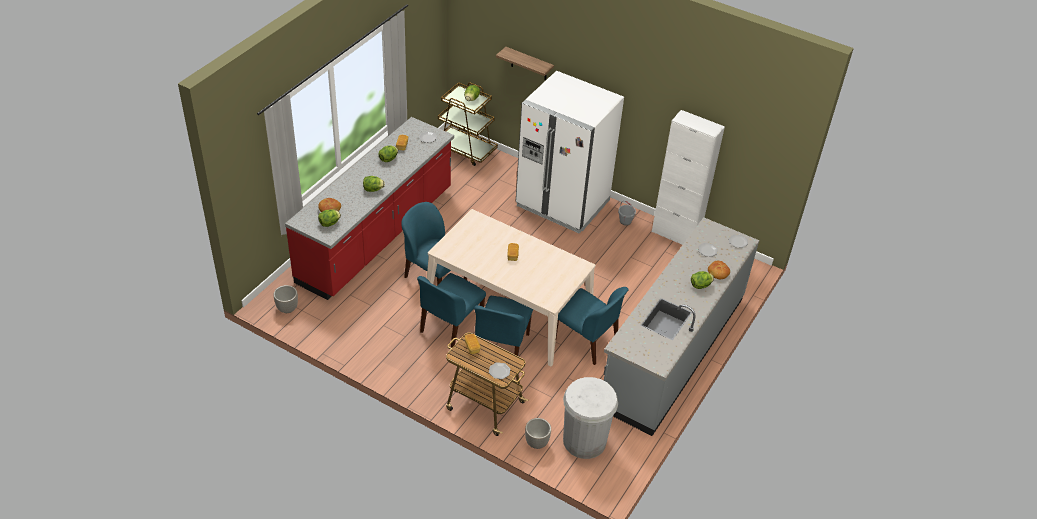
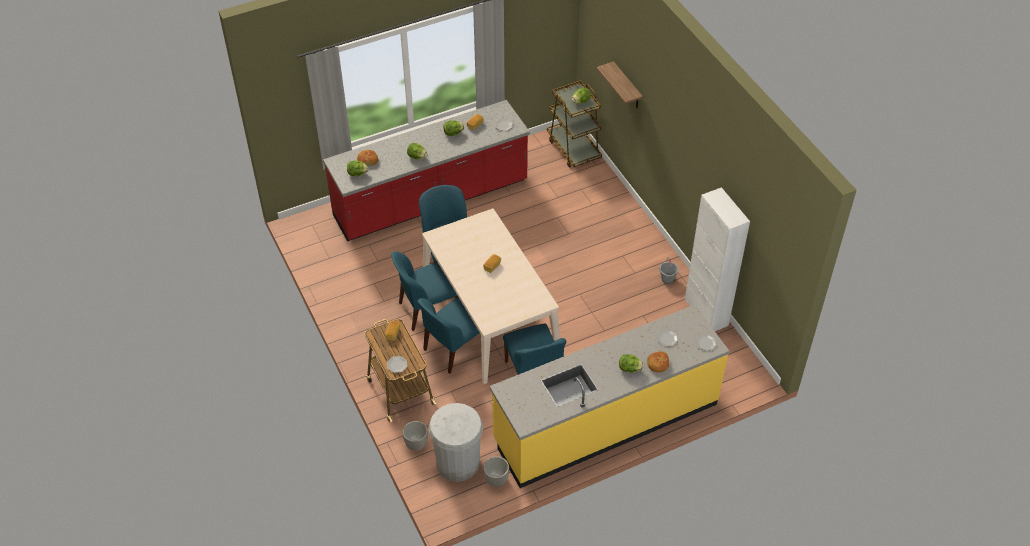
camera: 35 degrees right, 5 degrees up
planter [274,285,298,313] -> planter moved to [483,456,509,487]
white fridge [516,71,624,233] -> none
grey counter [604,217,759,436] -> yellow counter [490,305,730,488]

